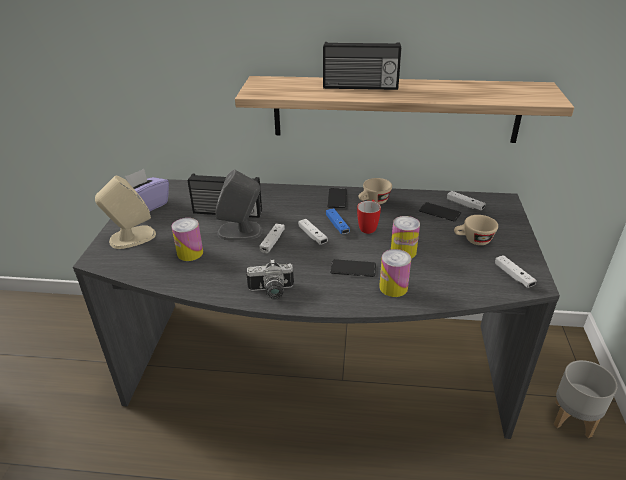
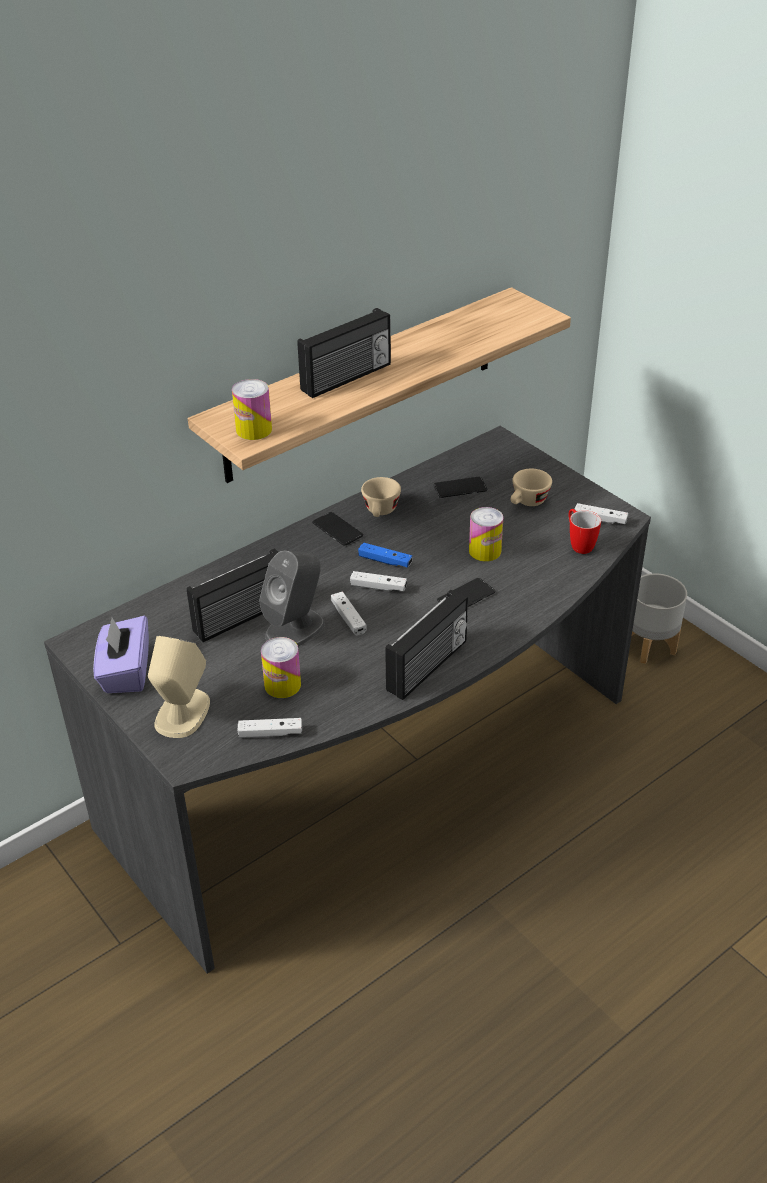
camera: 45 degrees left, 5 degrees up
camera [246,259,294,300] -> radio [385,590,468,700]
mug [357,200,381,234] -> mug moved to [569,509,601,554]
can [379,249,411,297] -> can moved to [232,379,272,440]
white game controller [447,191,485,210] -> white game controller moved to [238,718,302,738]

